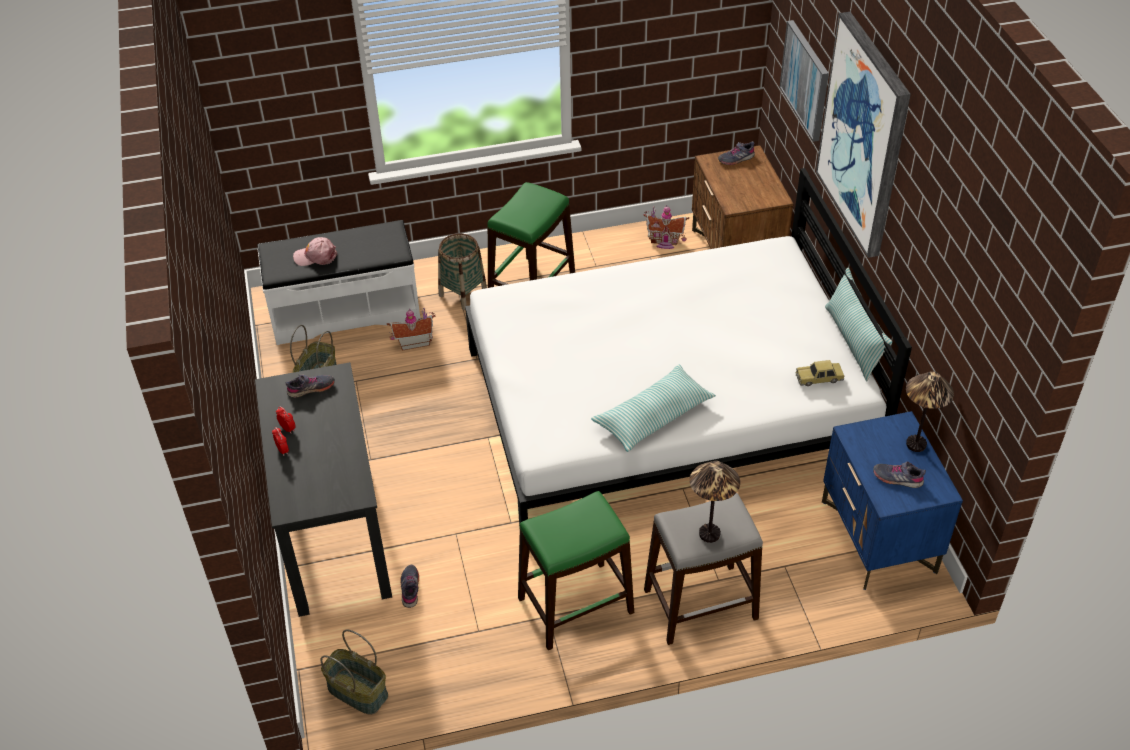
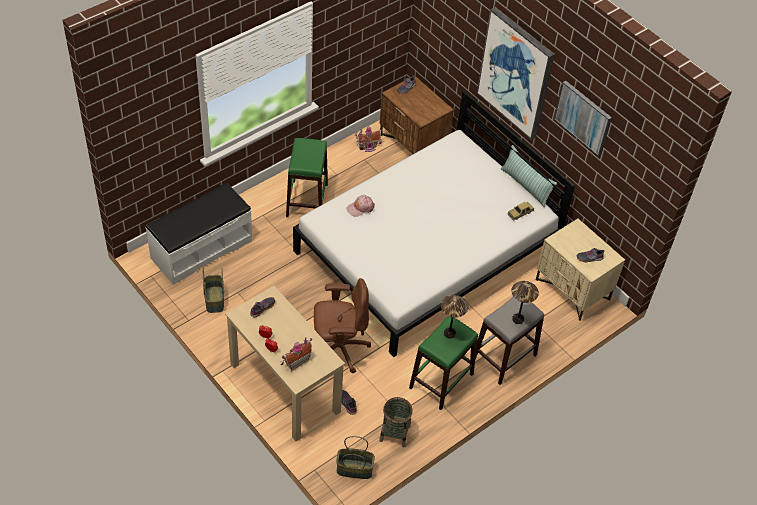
camera: 30 degrees left, 5 degrees up
black desk [255,362,392,617] -> beige desk [225,286,345,441]
pink cap [293,237,337,266] -> pink cap moved to [347,195,375,217]
toy house [387,308,435,350] -> toy house moved to [281,337,312,370]
basket [438,234,487,310] -> basket moved to [379,397,413,447]
pillow [591,365,716,452] -> none
picture [780,20,829,142] -> picture moved to [554,81,612,156]
blue nightstand [822,411,963,590] -> beige nightstand [536,219,625,321]
table lamp [906,371,954,452] -> table lamp moved to [441,295,468,338]
none -> brown office chair [314,278,371,373]

